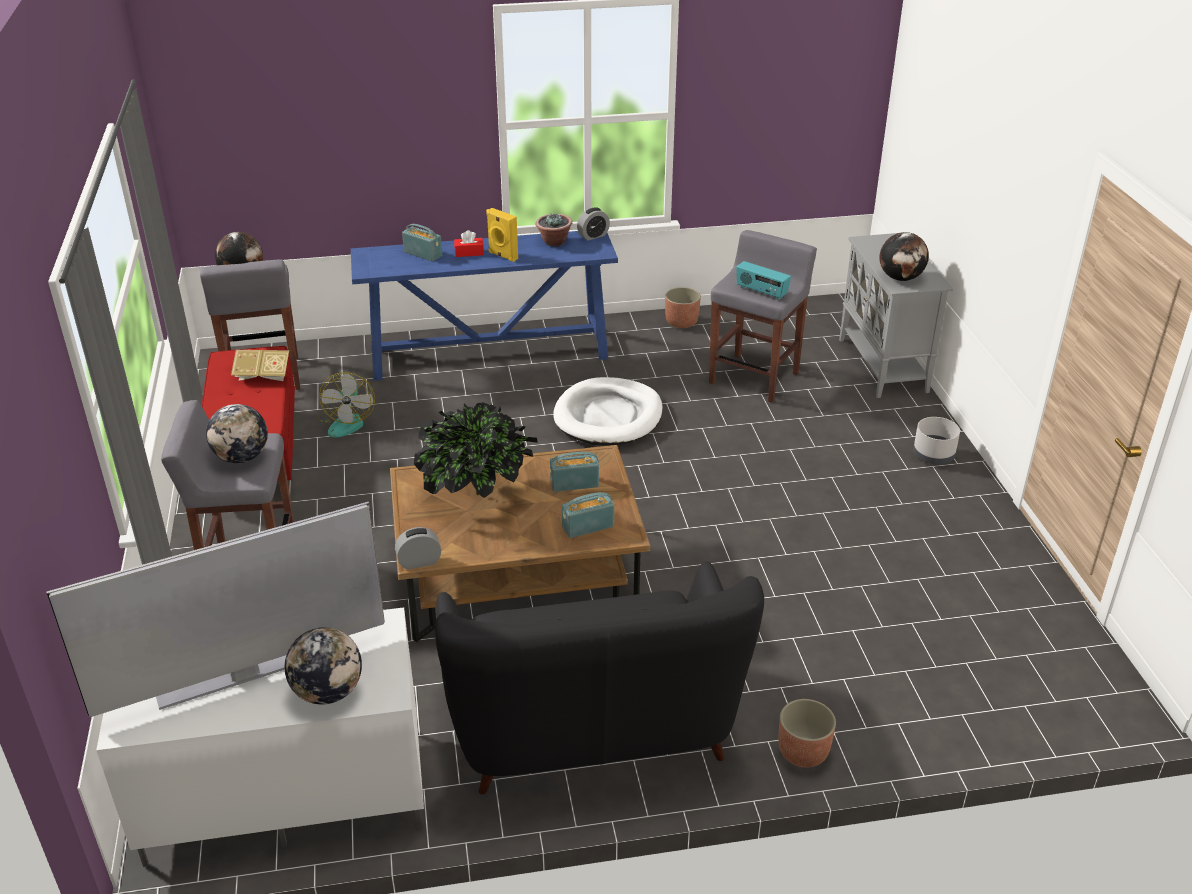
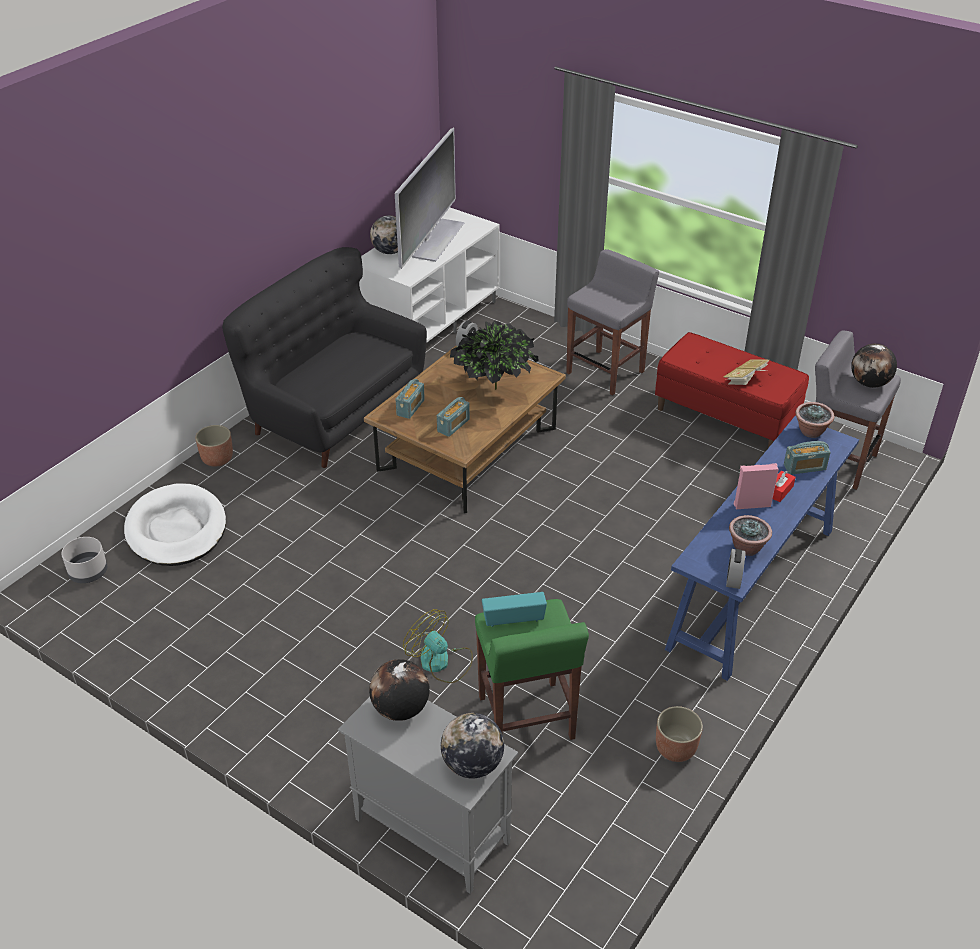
camera: 135 degrees right, 5 degrees up
globe [206,404,268,463] -> globe moved to [441,713,504,779]
fan [317,372,375,438] -> fan moved to [403,609,473,683]
yellow speaker [486,208,518,262] -> pink speaker [734,463,779,509]
white dog bed [553,377,662,446] -> white dog bed moved to [124,484,226,566]
grey stool [709,230,817,402] -> green stool [475,599,589,740]
grey planter [913,417,960,465] -> grey planter moved to [61,537,107,583]
none -> potted plant [795,402,835,438]

